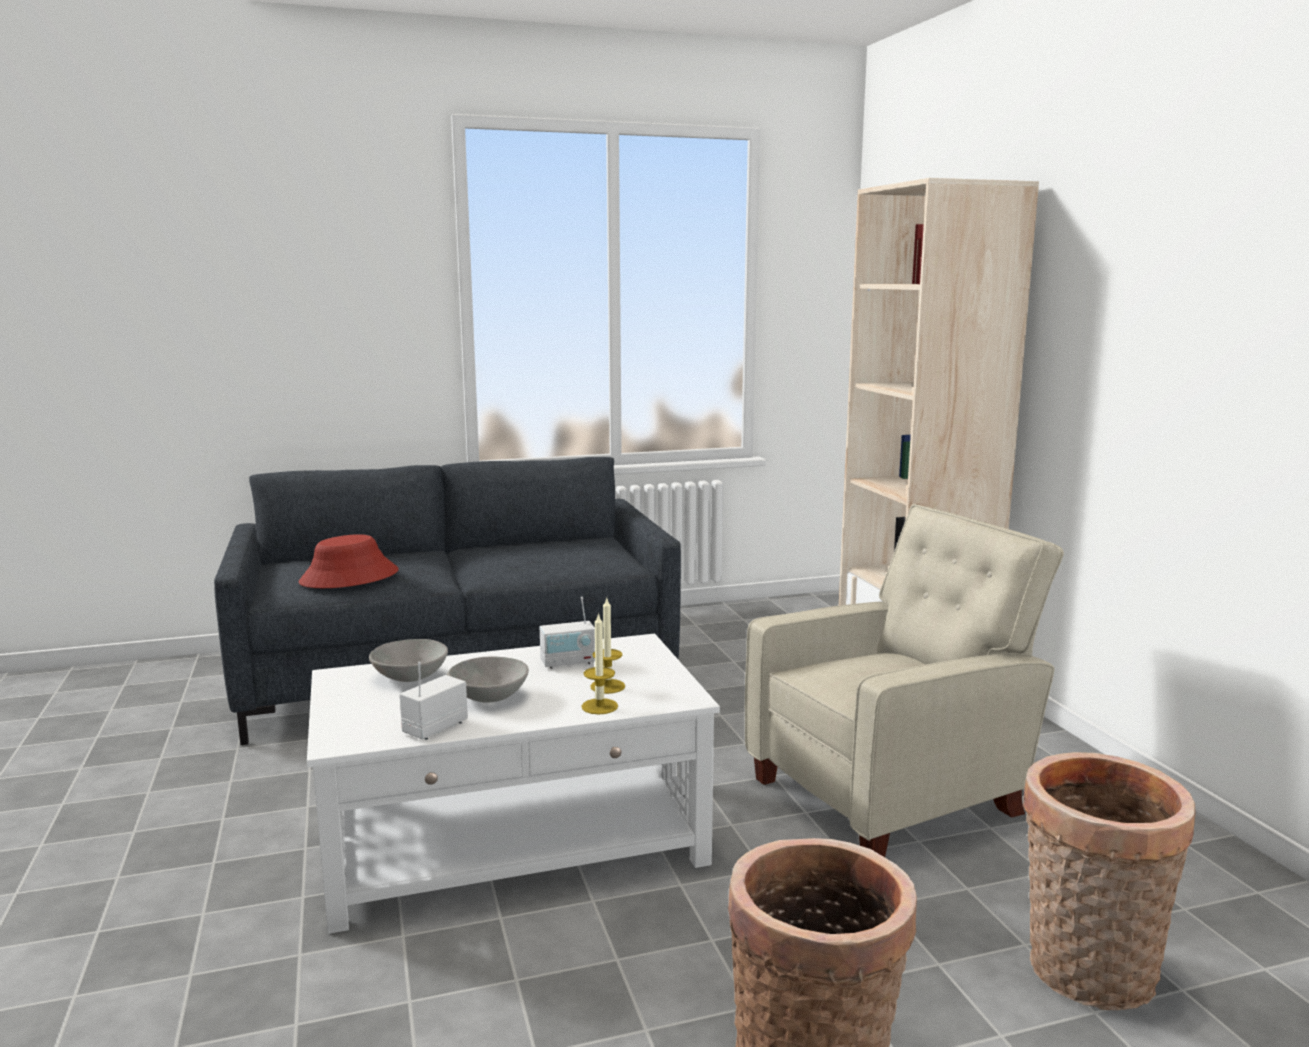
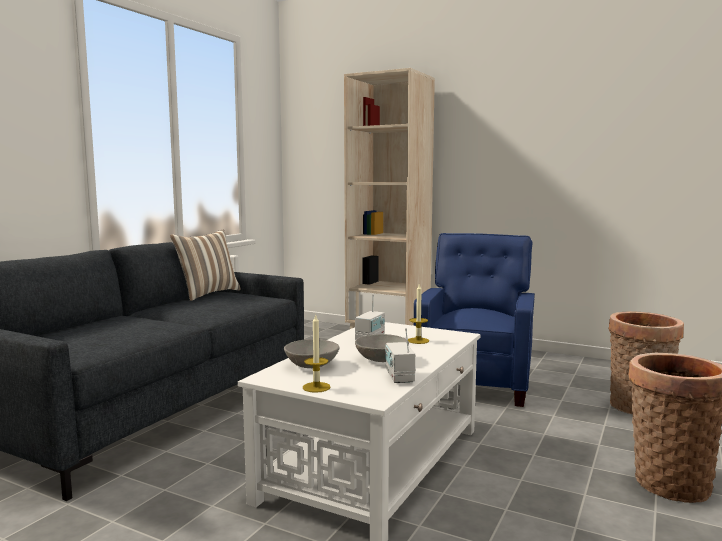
camera: 45 degrees left, 5 degrees down
red hat [299,534,399,588] -> none
candle [581,612,618,714] -> candle moved to [303,315,331,393]
beige armchair [745,504,1064,857] -> blue armchair [414,233,535,407]
none -> pillow [170,230,240,301]

